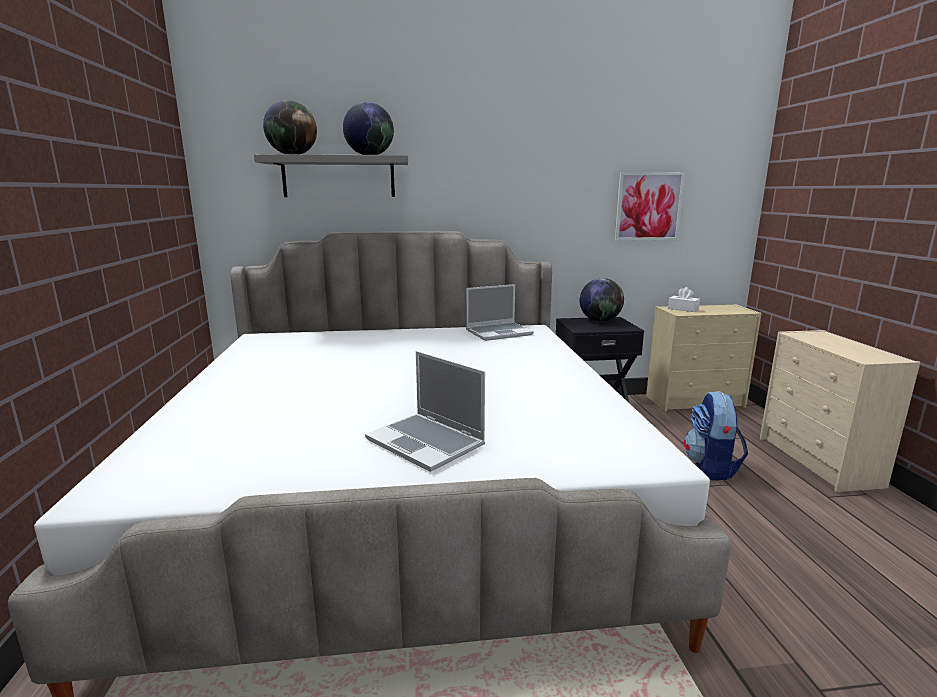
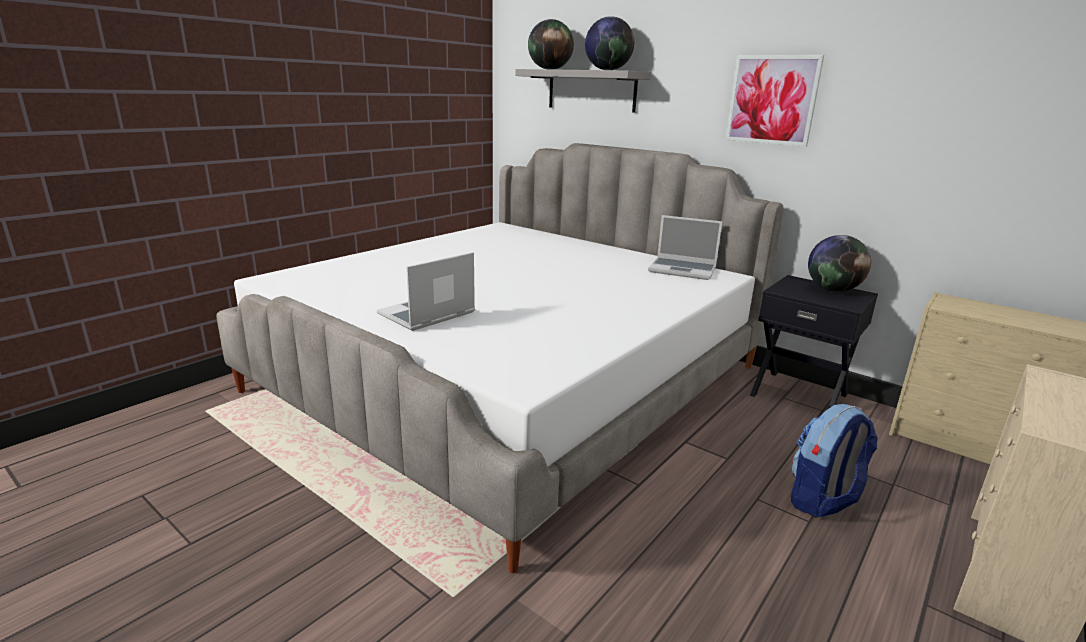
camera: 45 degrees right, 5 degrees up
laptop [365,351,485,472] -> laptop turned 45 degrees clockwise [377,252,475,331]
picture [614,172,685,241] -> picture moved to [726,55,824,147]
white tissue box [668,287,700,312] -> none

